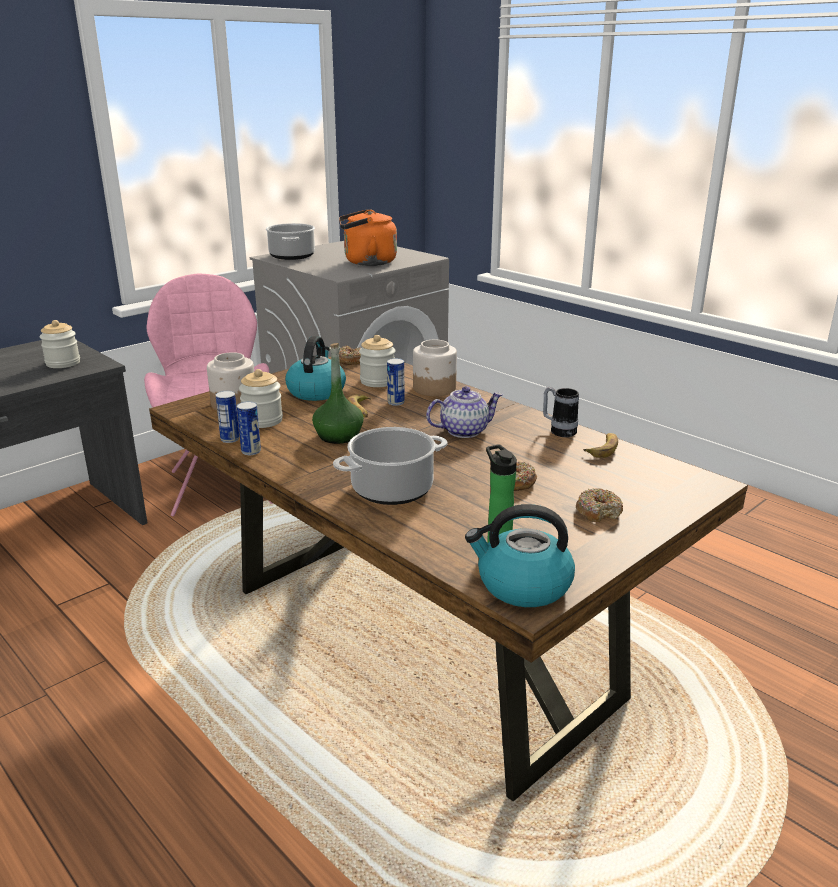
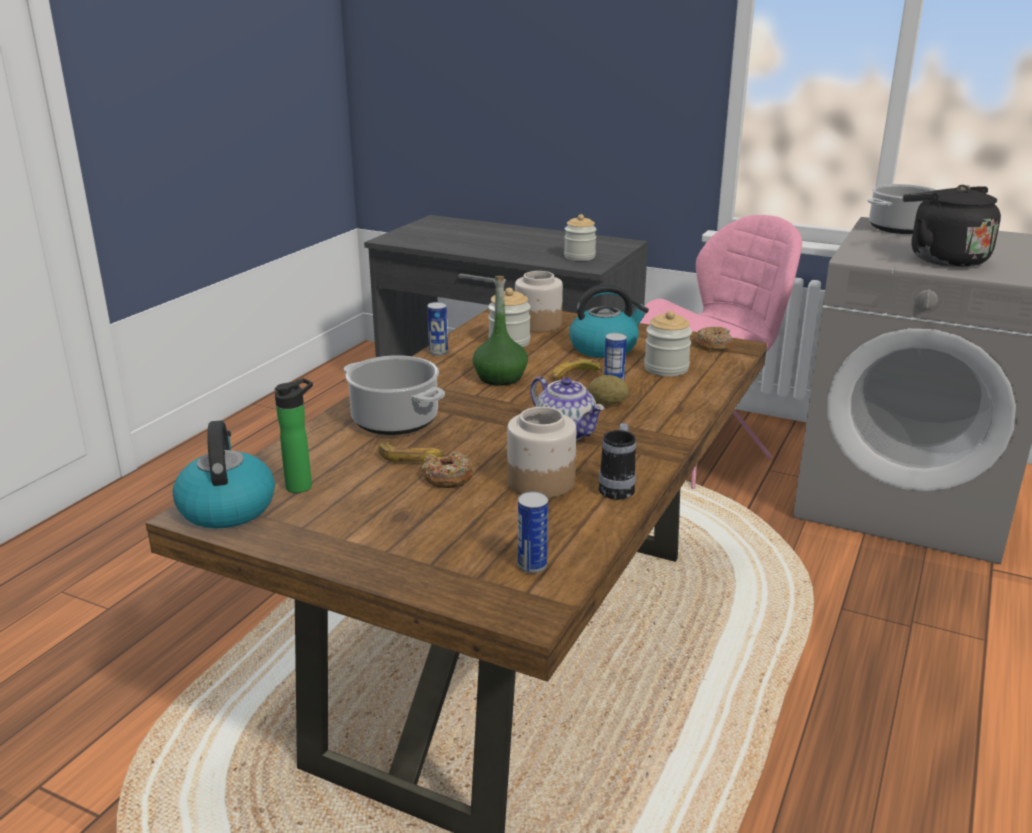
camera: 70 degrees right, 0 degrees up
can [216,391,240,443] -> can moved to [518,492,548,573]
orange kettle [339,209,397,266] -> black kettle [903,185,1001,267]
jar [413,339,457,396] -> jar moved to [507,407,576,498]
donut [576,488,623,522] -> none
banana [583,433,618,458] -> banana moved to [378,442,445,463]
none -> potato [588,375,629,405]

